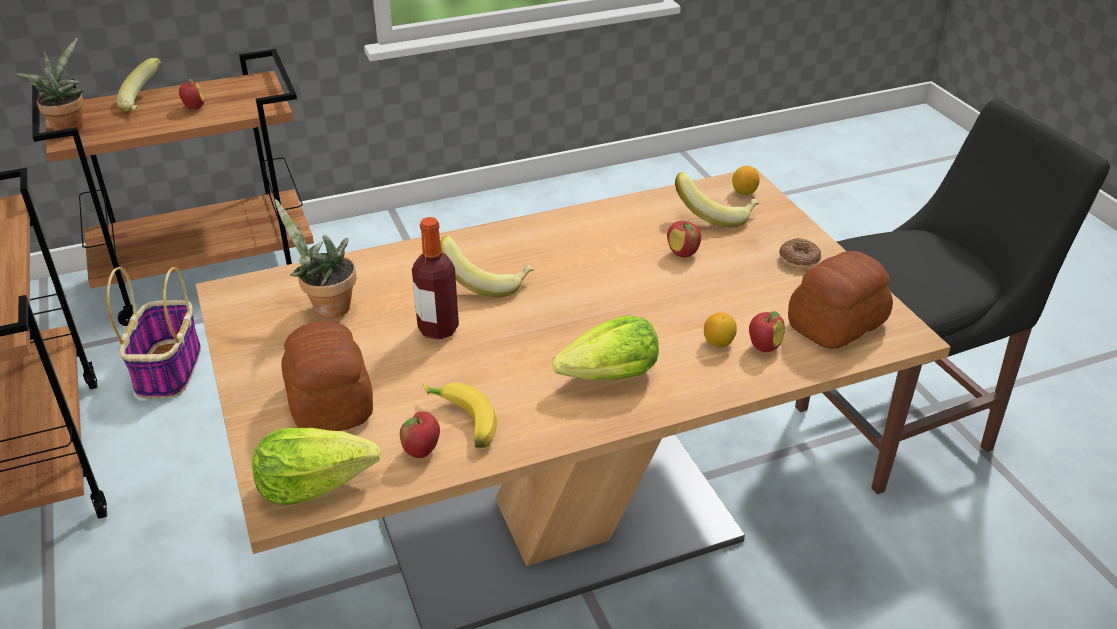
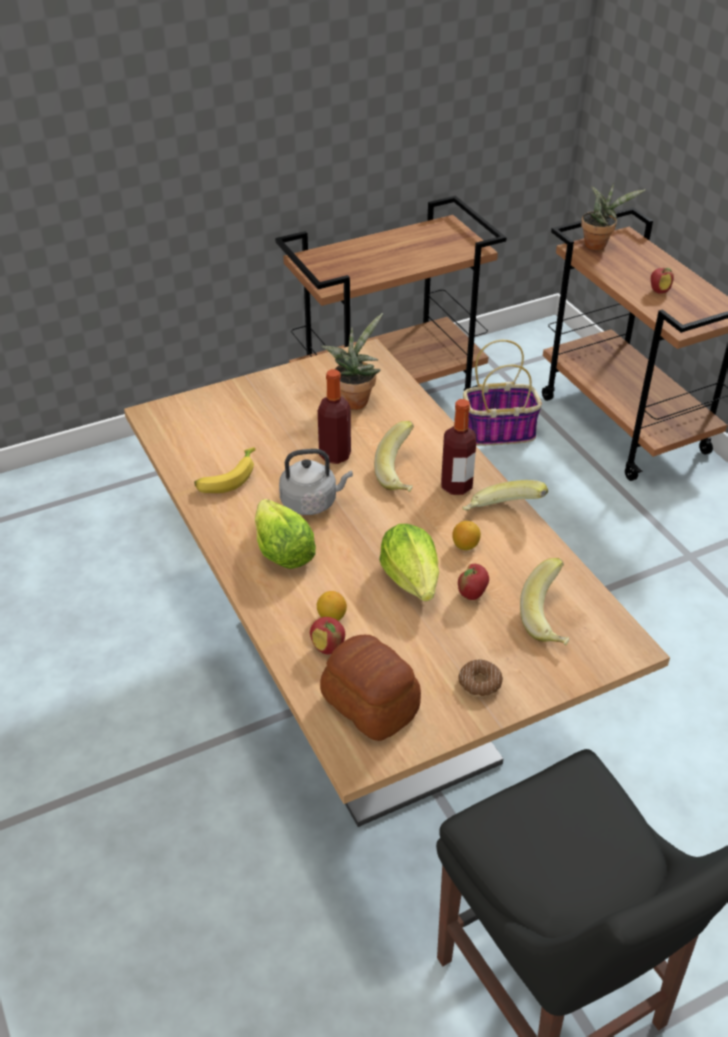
camera: 85 degrees right, 5 degrees up
banana [117,58,161,111] -> banana moved to [462,480,548,511]
lettuce [252,428,381,506] -> lettuce moved to [379,524,439,601]
bread [281,321,373,431] -> none
apple [400,411,440,458] -> none
lemon [732,166,760,195] -> lemon moved to [452,521,481,550]
none -> grey kettle [279,449,353,515]
none -> bottle [441,399,476,495]

